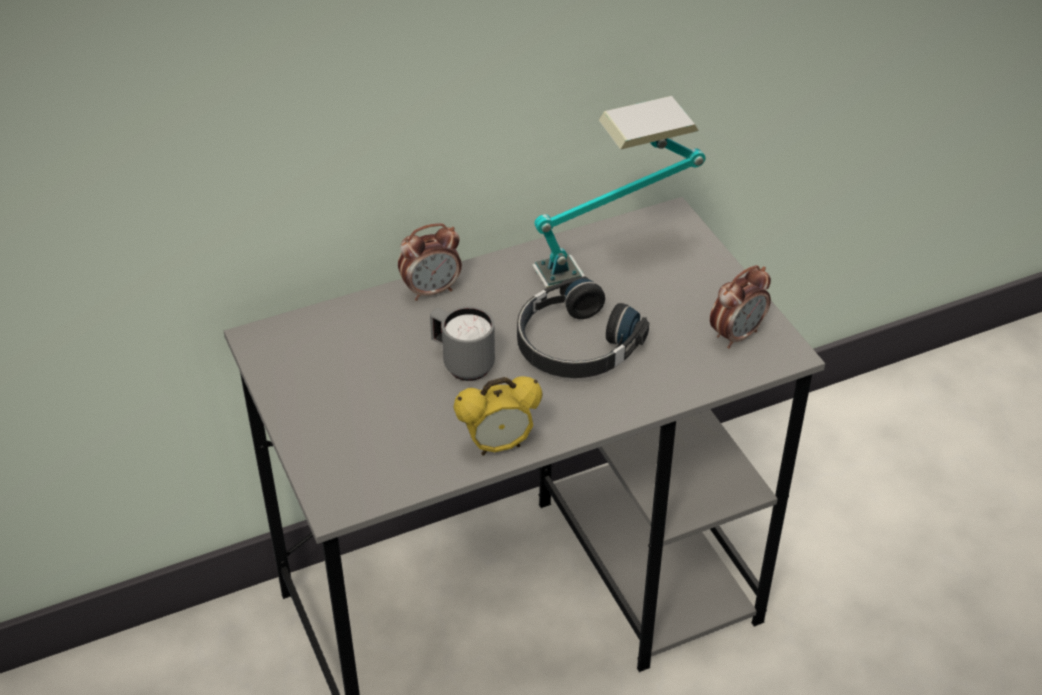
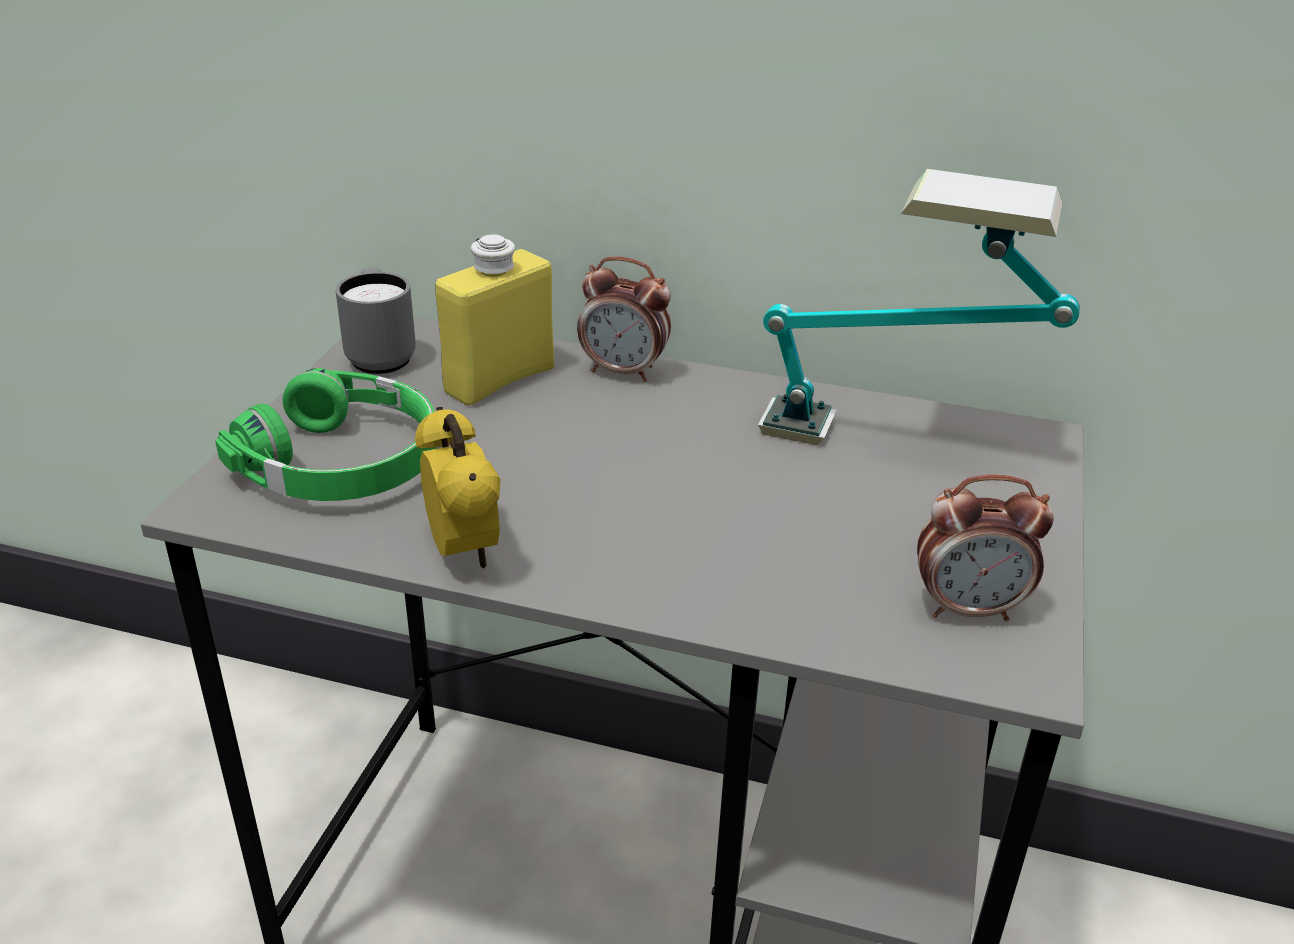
camera: 40 degrees right, 10 degrees down
grey mug [430,306,495,381] -> grey mug moved to [335,267,416,374]
alarm clock [453,376,542,455] -> alarm clock turned 135 degrees counterclockwise [415,407,501,569]
black headphones [517,276,649,378] -> none
none -> green headphones [215,368,436,501]
none -> yellow bottle [436,234,554,406]

